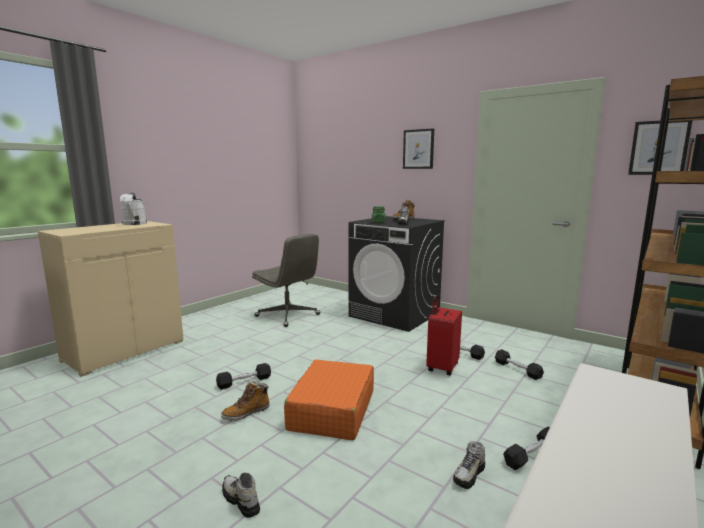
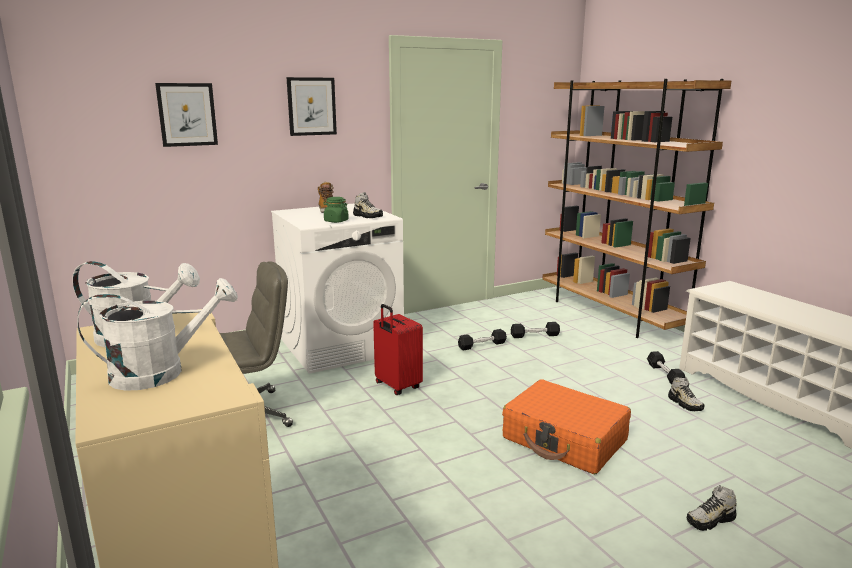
camera: 65 degrees left, 5 degrees up
black dumbbell [216,363,271,390] -> none
boot [221,381,270,421] -> none
black washing machine [348,216,445,332] -> white washing machine [271,203,404,374]
red suitcase [426,295,462,375] -> red suitcase moved to [373,304,423,395]
picture [628,120,693,175] -> picture moved to [155,83,218,147]
none -> white watering can [77,278,238,391]

